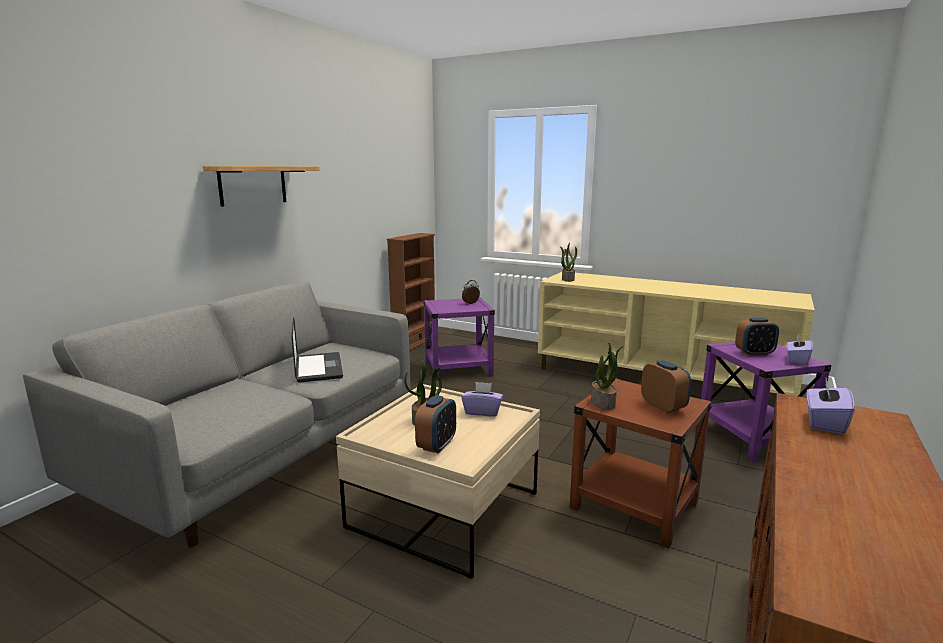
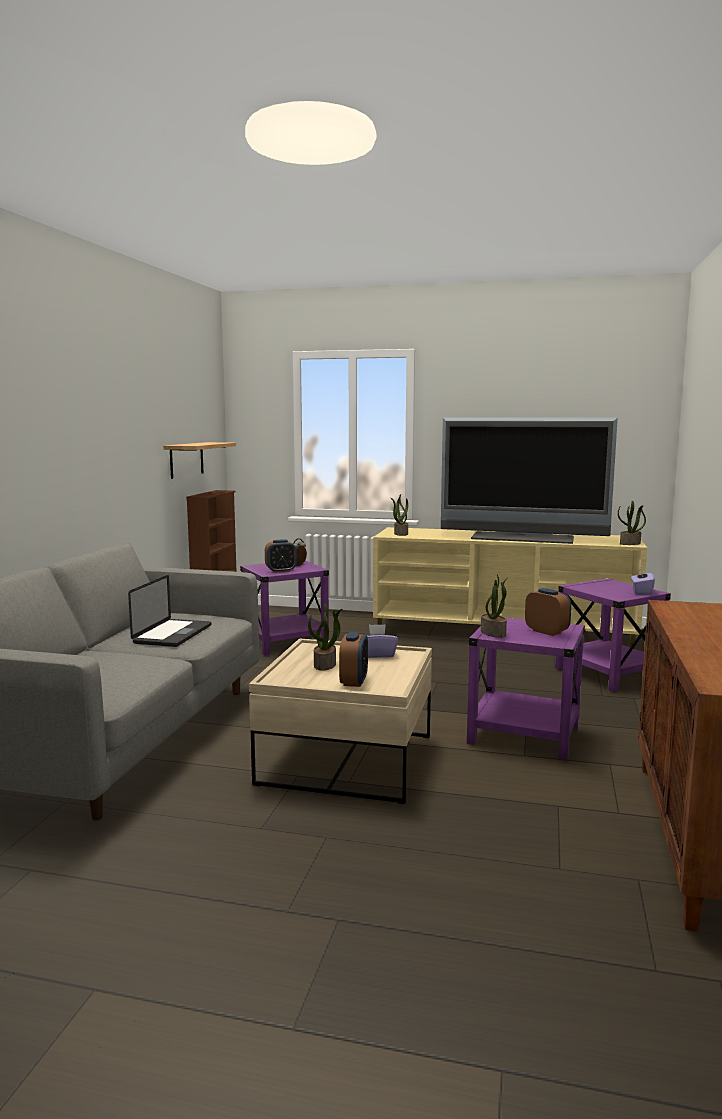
camera: 15 degrees left, 5 degrees down
shelf [203,166,320,207] -> shelf moved to [164,442,236,479]
laptop [291,317,343,383] -> laptop turned 45 degrees clockwise [128,575,212,647]
brown side table [570,378,711,549] -> purple side table [467,618,586,761]
alarm clock [735,318,779,356] -> alarm clock moved to [265,539,297,573]
purple tissue box [806,378,855,434] -> none
none -> television [441,418,618,544]
none -> potted plant [618,501,646,545]

